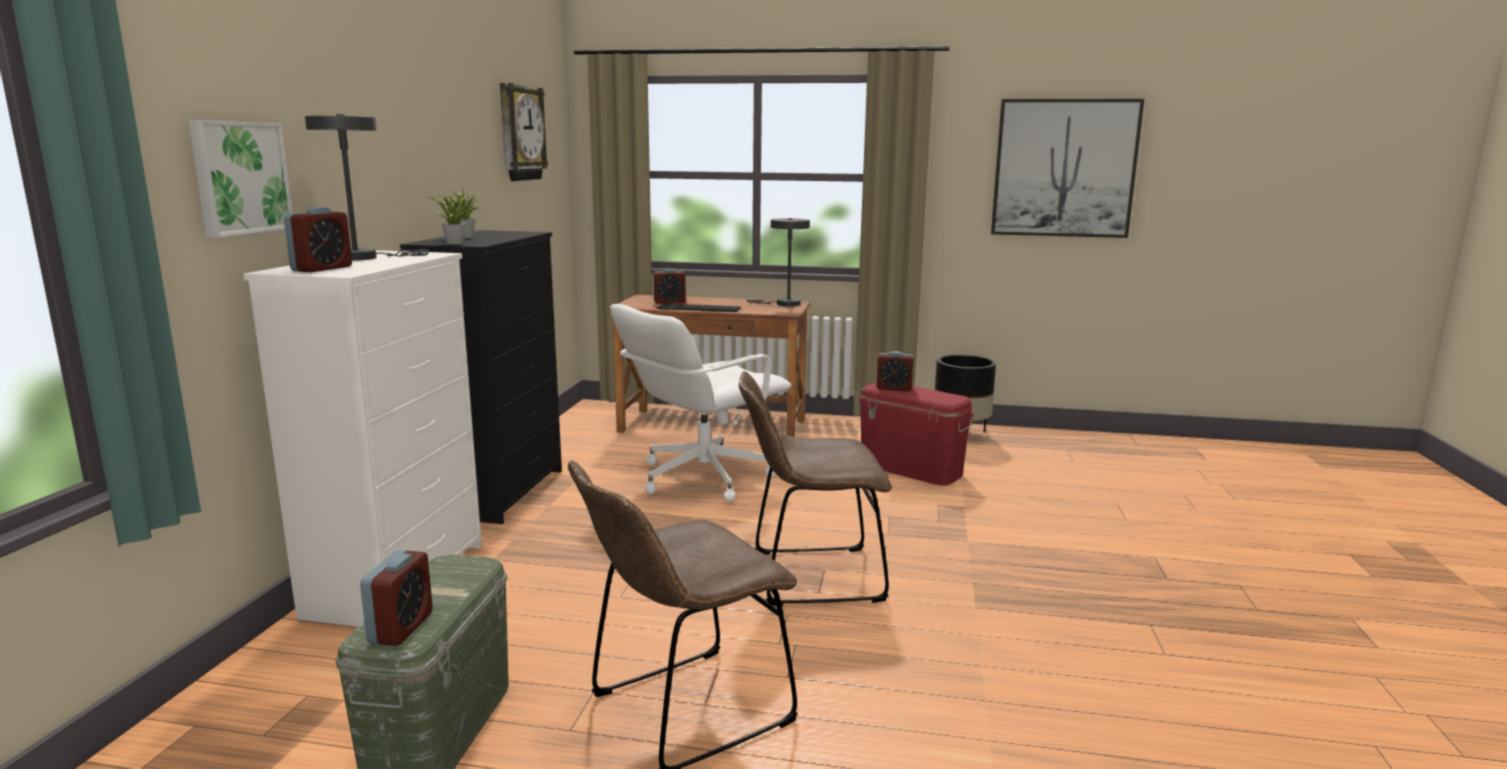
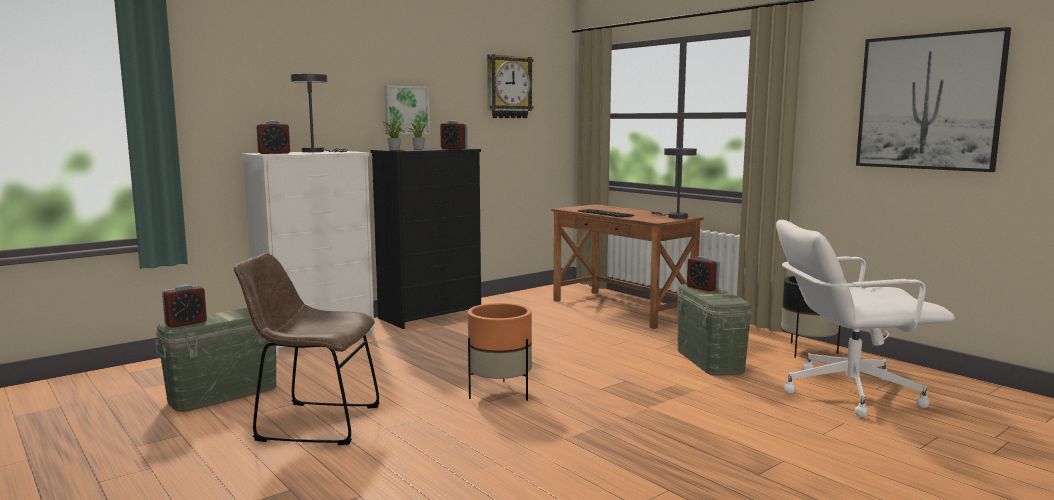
camera: 40 degrees right, 5 degrees down
picture [188,120,293,237] -> picture moved to [384,86,430,135]
white office chair [610,304,791,502] -> white office chair moved to [776,220,955,417]
alarm clock [653,268,686,304] -> alarm clock moved to [440,121,467,149]
brown chair [739,371,892,606] -> orange planter [468,303,532,401]
red storage box [858,382,974,486] -> green storage box [677,284,752,376]

